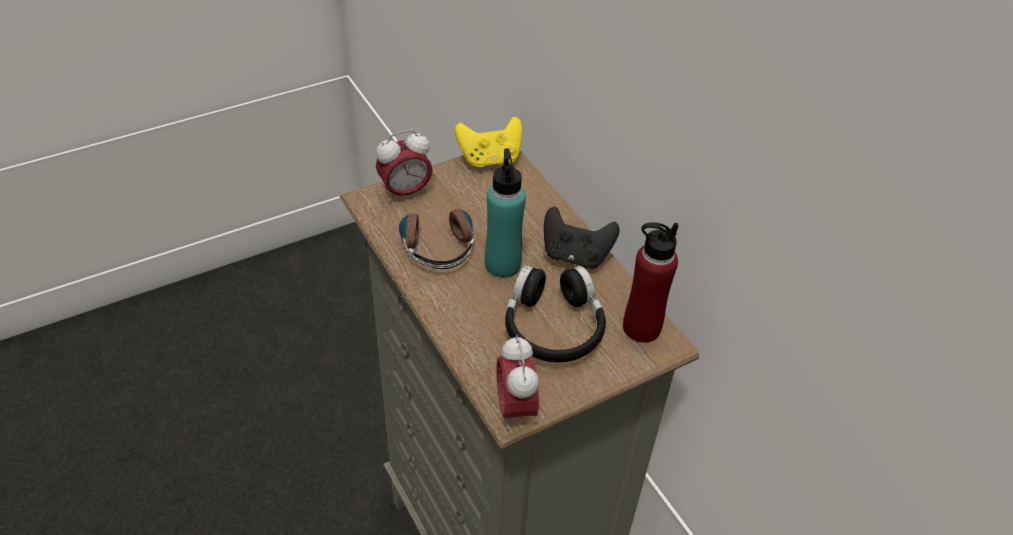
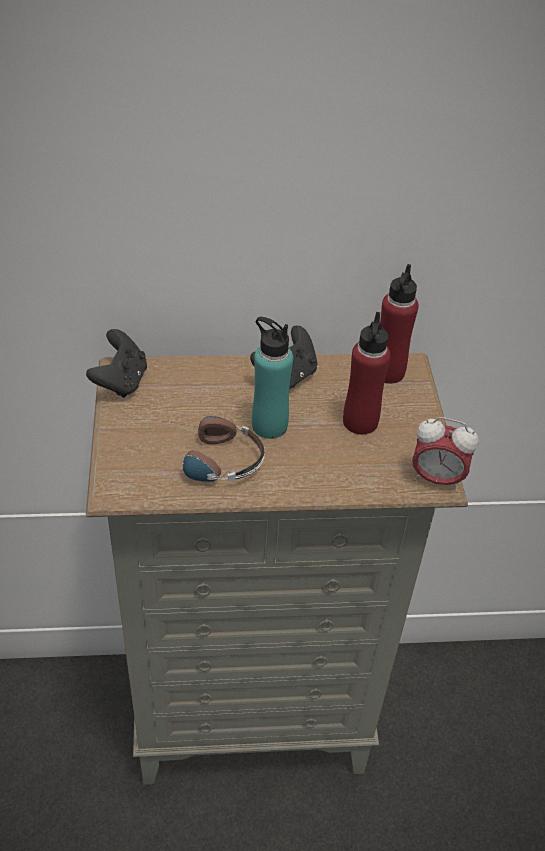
camera: 65 degrees left, 0 degrees up
alarm clock [376,130,433,202] -> none
yellow game controller [455,117,522,168] -> black game controller [86,329,147,398]
black headphones [505,265,606,362] -> red bottle [343,312,391,435]

